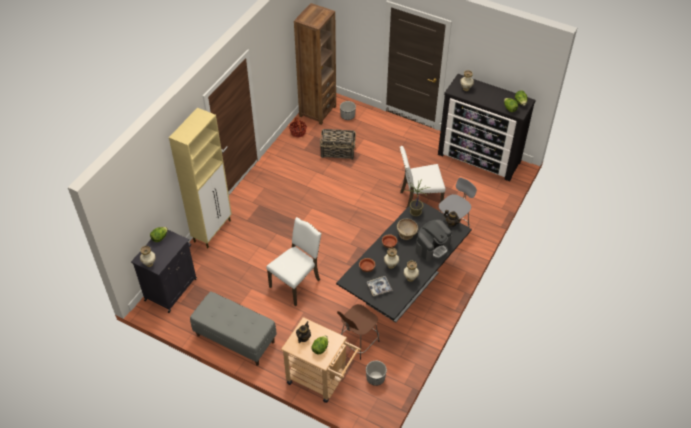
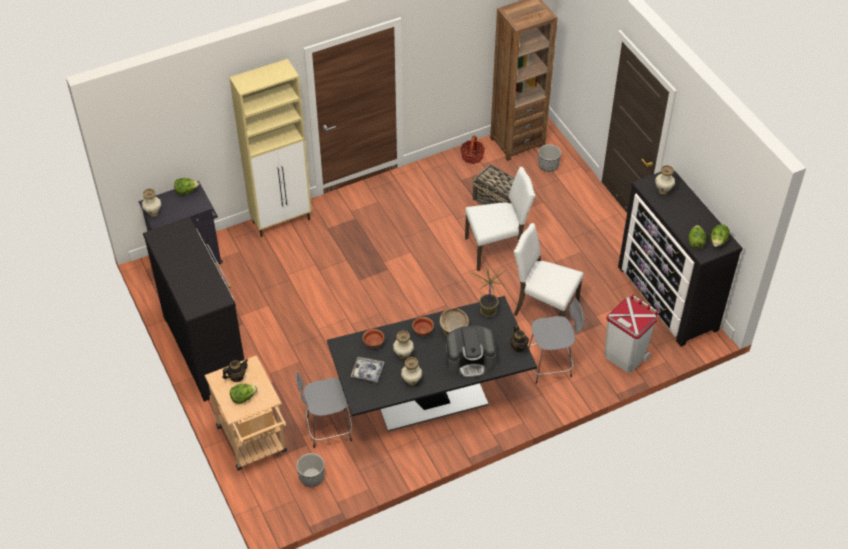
camera: 35 degrees right, 0 degrees up
grey bench [190,291,277,366] -> dresser [143,217,244,402]
white chair [266,217,322,306] -> white chair moved to [465,167,536,271]
brown stool [337,304,380,360] -> grey stool [296,371,352,448]
none -> white trash can [605,294,659,373]

